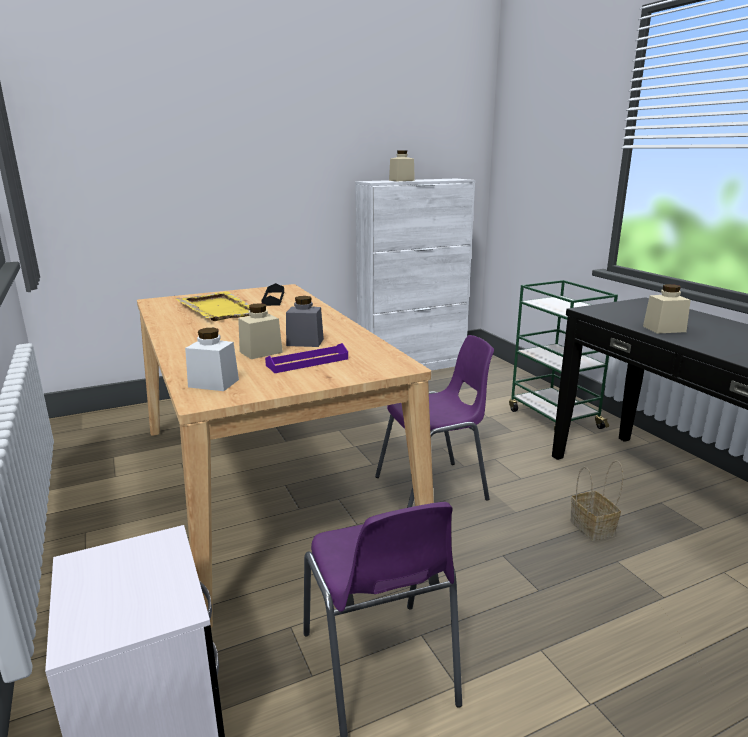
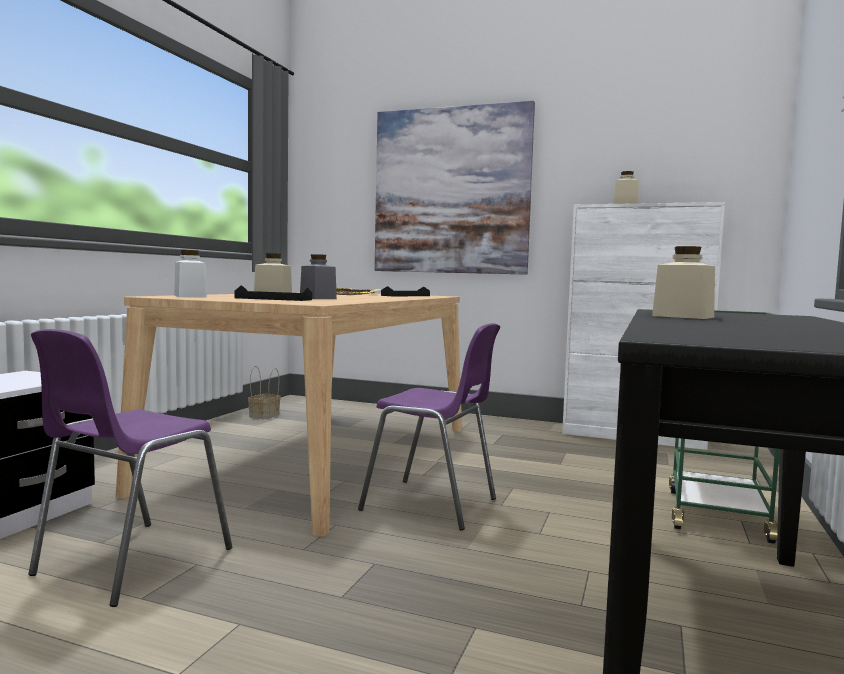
camera: 45 degrees right, 15 degrees down
purple tray [265,343,348,373] -> black tray [235,285,312,301]
basket [571,460,623,541] -> basket moved to [248,366,280,419]
none -> picture [374,101,535,275]

